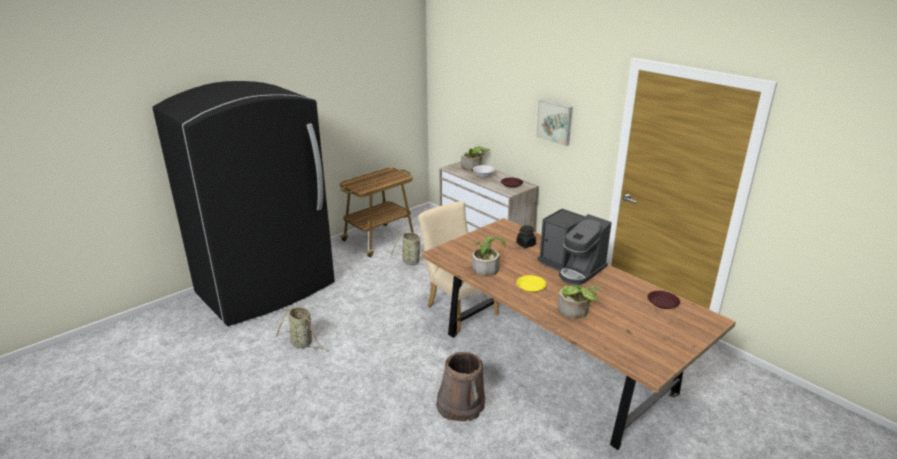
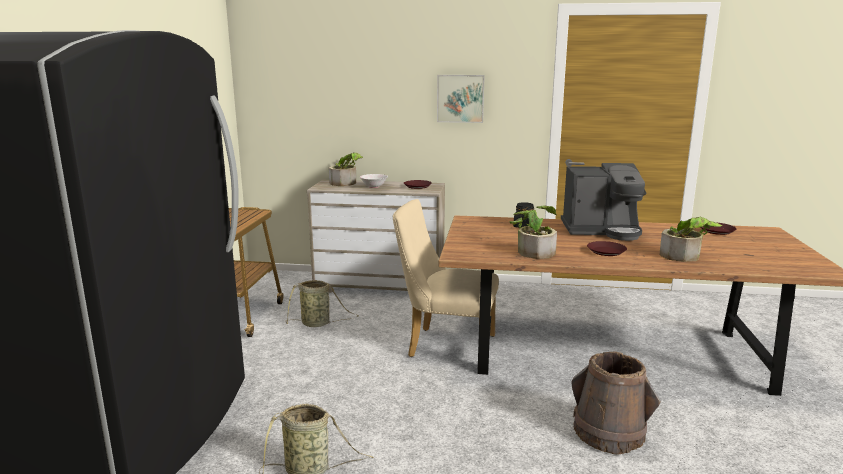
camera: 40 degrees left, 10 degrees down
yellow plate [516,275,546,292] -> brown plate [587,241,627,256]

